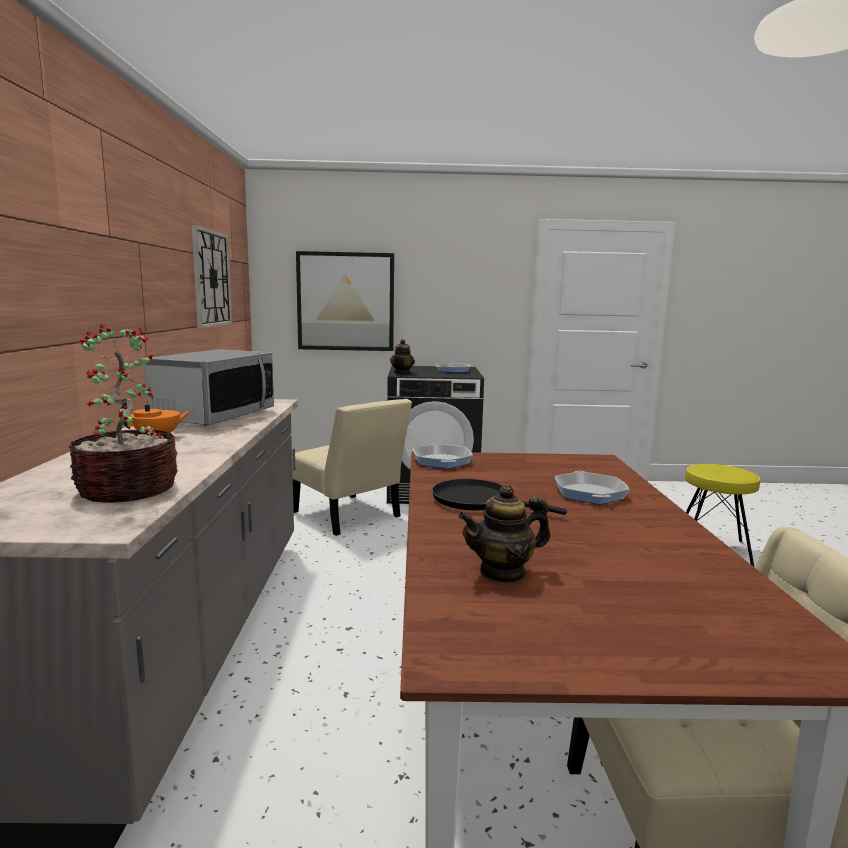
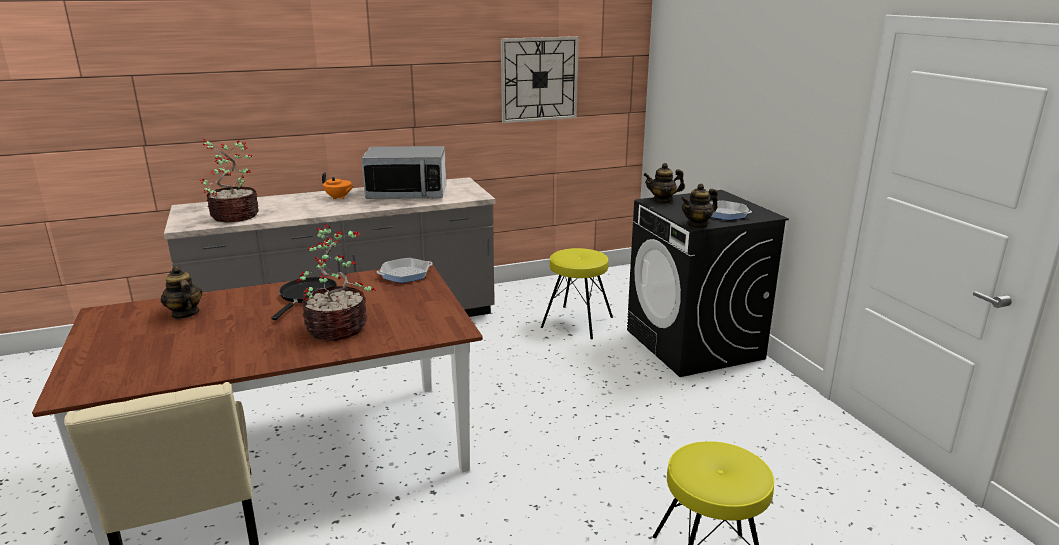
camera: 70 degrees right, 10 degrees up
beige chair [292,399,412,536] -> yellow stool [541,248,613,339]
picture [296,251,394,351] -> none
frying pan [554,471,630,505] -> potted plant [296,224,377,341]
none -> teapot [681,183,718,229]

